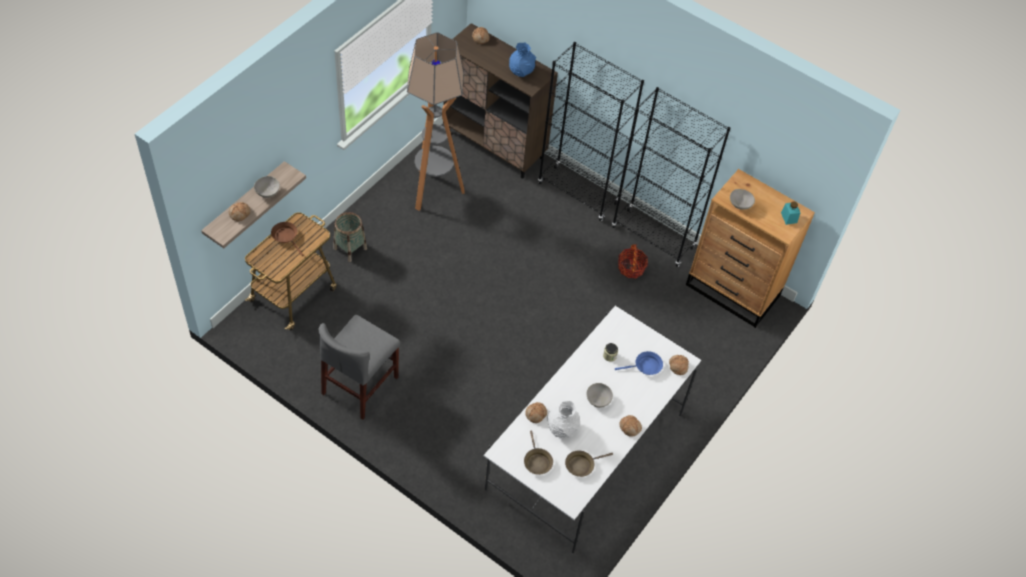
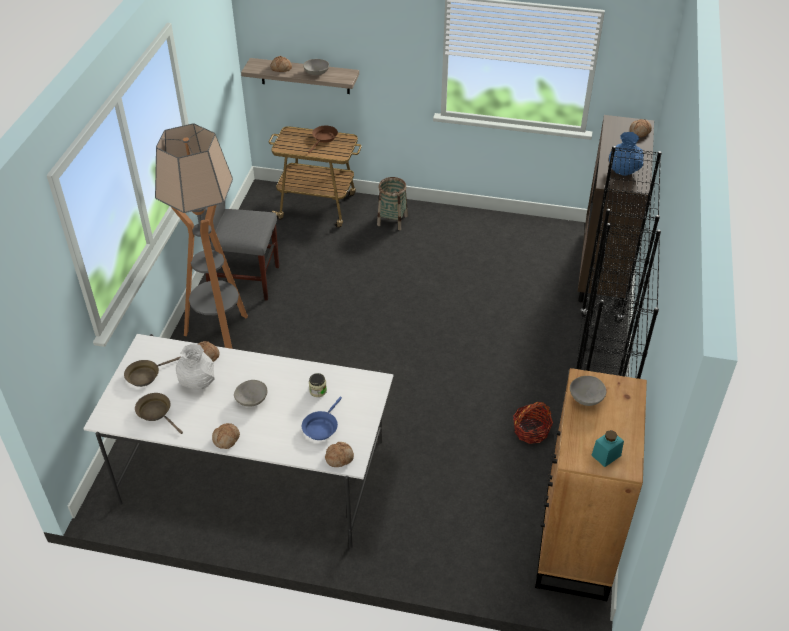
camera: 70 degrees right, 10 degrees down
floor lamp [407,32,465,211] -> floor lamp moved to [155,123,248,349]
blue frying pan [615,351,663,375] -> blue frying pan turned 60 degrees clockwise [302,396,342,440]

